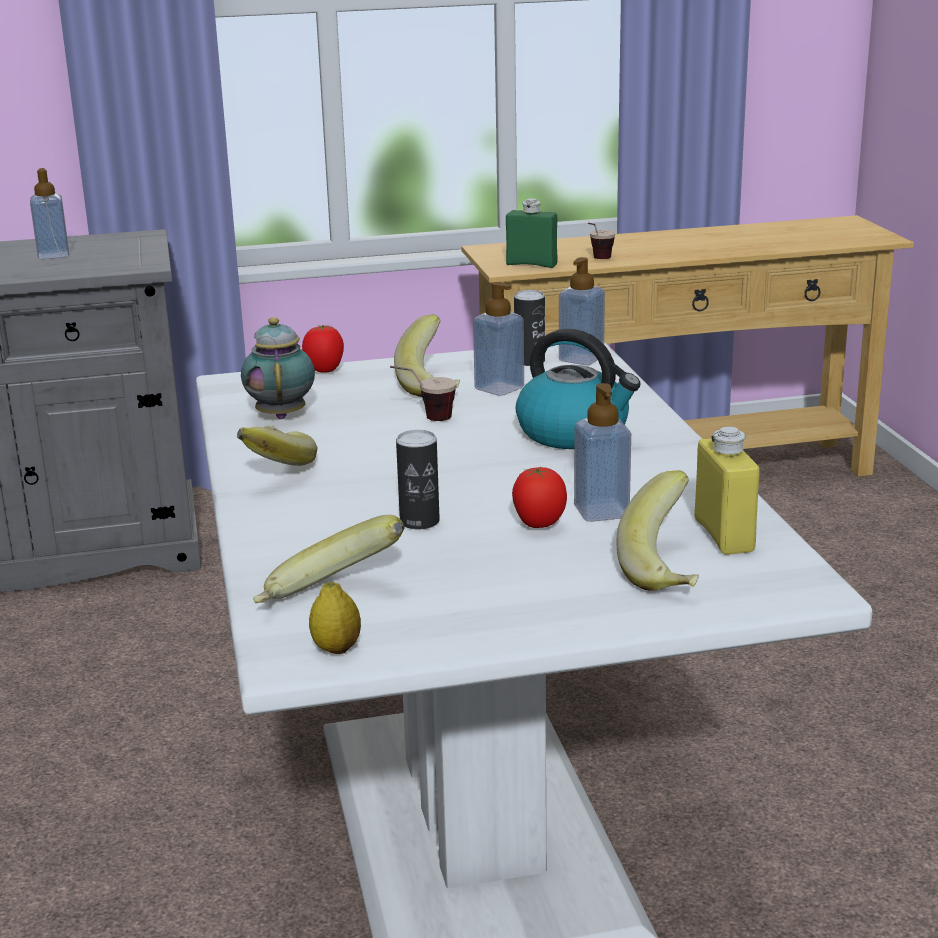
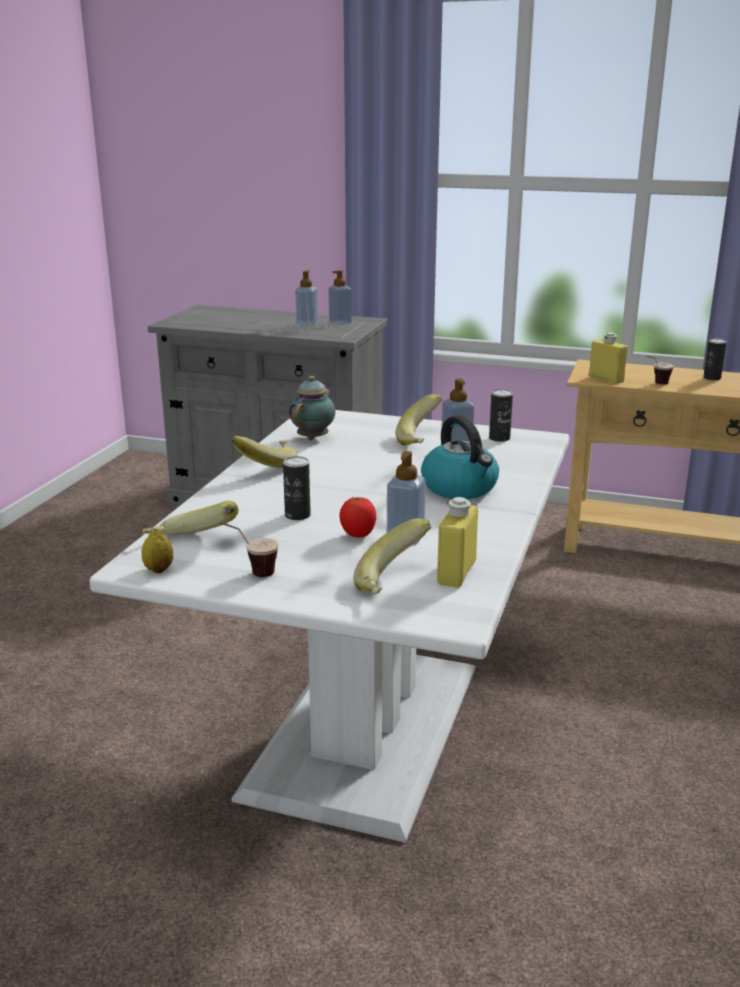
camera: 30 degrees right, 0 degrees up
tomato [302,325,344,373] -> none
cup [390,366,457,421] -> cup moved to [220,522,278,577]
green bottle [506,198,557,268] -> yellow bottle [589,332,628,384]
soap dispenser [559,257,605,365] -> soap dispenser moved to [328,270,352,325]
none -> can [704,338,726,380]

